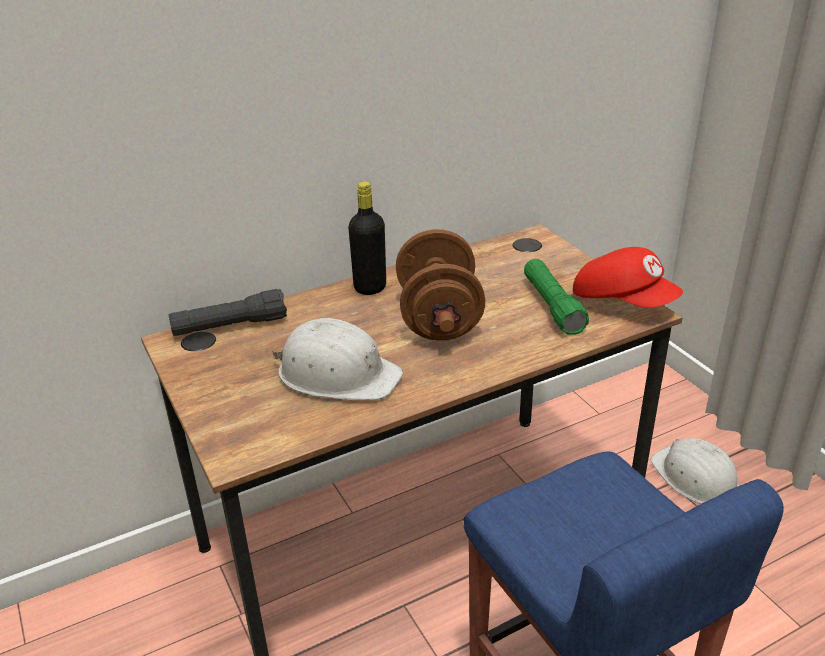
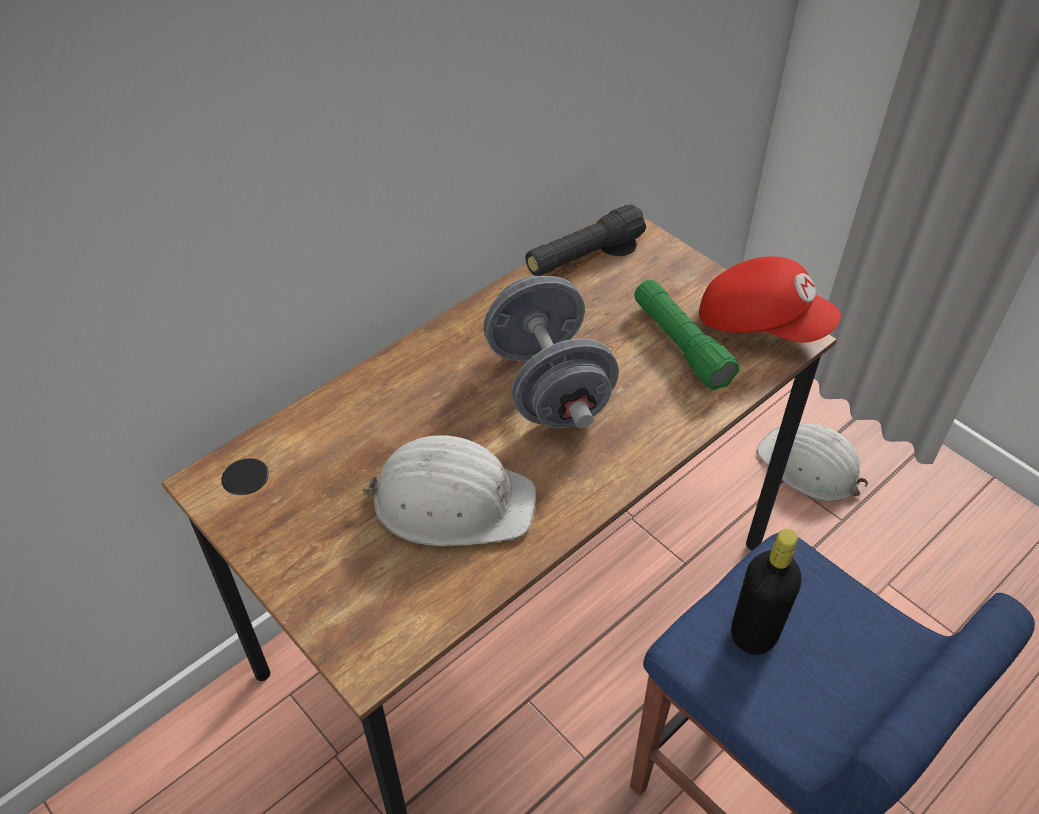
camera: 15 degrees left, 15 degrees up
black flashlight [169,289,287,336] -> black flashlight moved to [525,204,646,276]
black bottle [348,181,386,295] -> black bottle moved to [731,529,802,655]
brown dumbbell [396,229,485,341] -> grey dumbbell [484,276,619,428]

